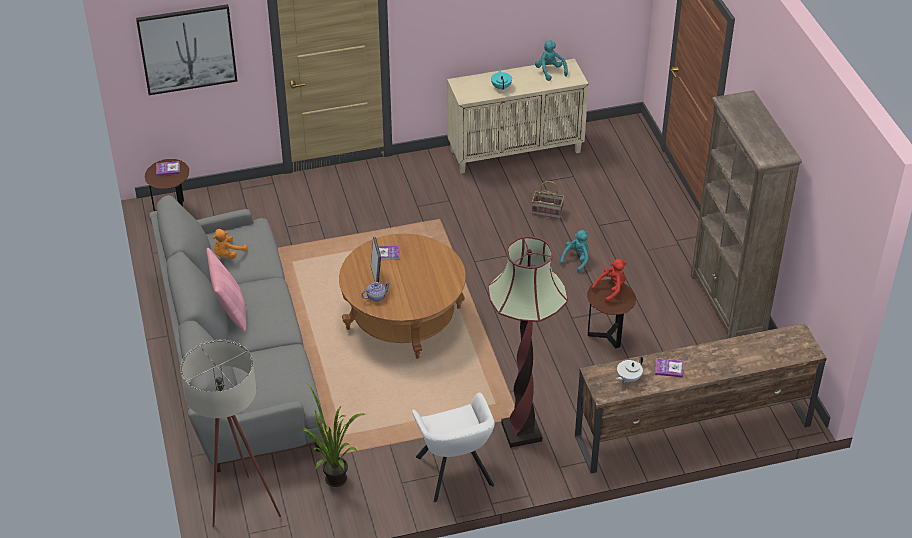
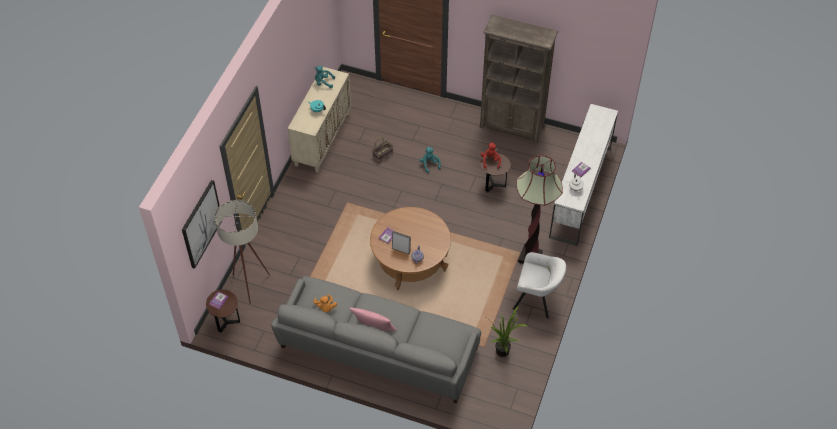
camera: 55 degrees left, 10 degrees up
beige floor lamp [180,340,281,527] -> beige floor lamp moved to [215,200,270,304]
brown tv stand [575,323,827,473] -> white tv stand [549,104,618,246]

